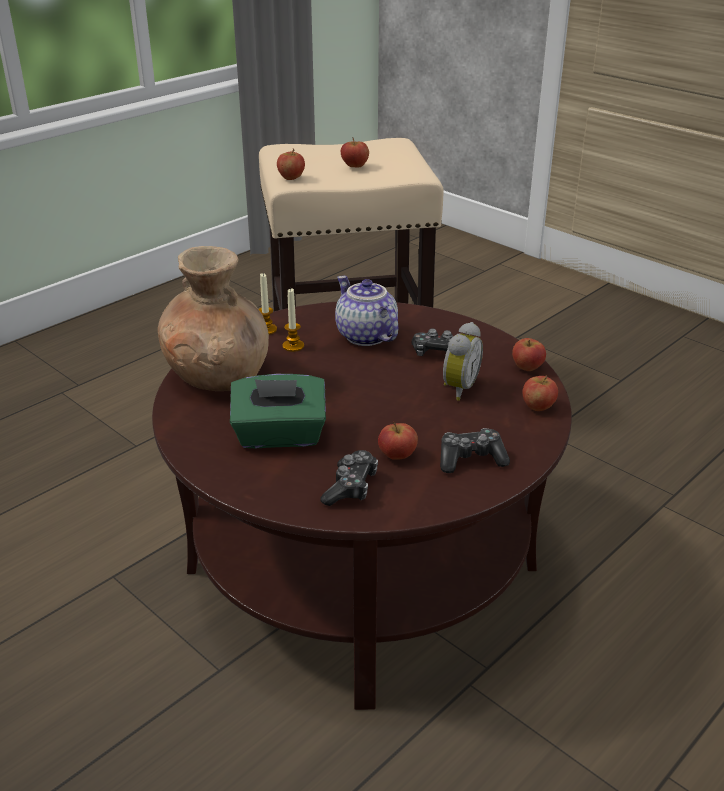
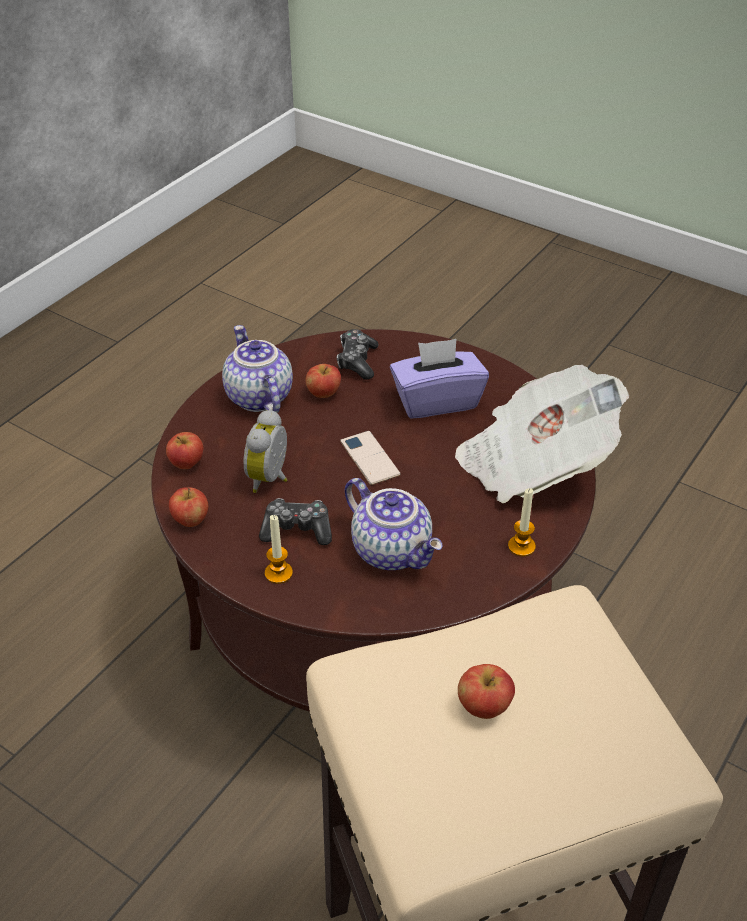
camera: 170 degrees right, 10 degrees up
brown vase [158,246,269,391] -> newspaper [455,365,629,503]
green tissue box [230,374,326,448] -> purple tissue box [390,339,489,419]
apple [277,149,305,180] -> none
candle [283,288,304,352] -> candle moved to [265,515,293,584]
game controller [440,428,510,473] -> teapot [222,325,293,413]
none -> phone [340,431,401,485]

